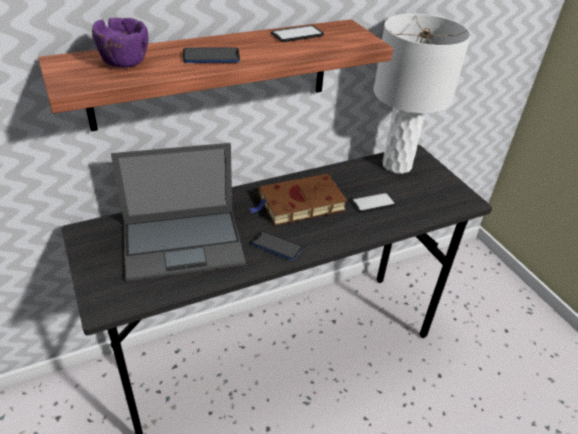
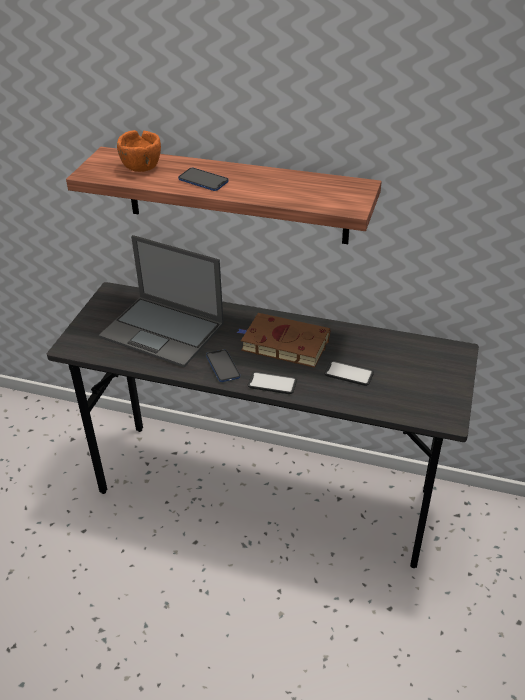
camera: 45 degrees right, 0 degrees up
purple bowl [92,18,148,68] -> orange bowl [117,130,161,172]
phone [271,25,324,42] -> phone moved to [248,371,297,394]
white table lamp [373,14,471,174] -> none

